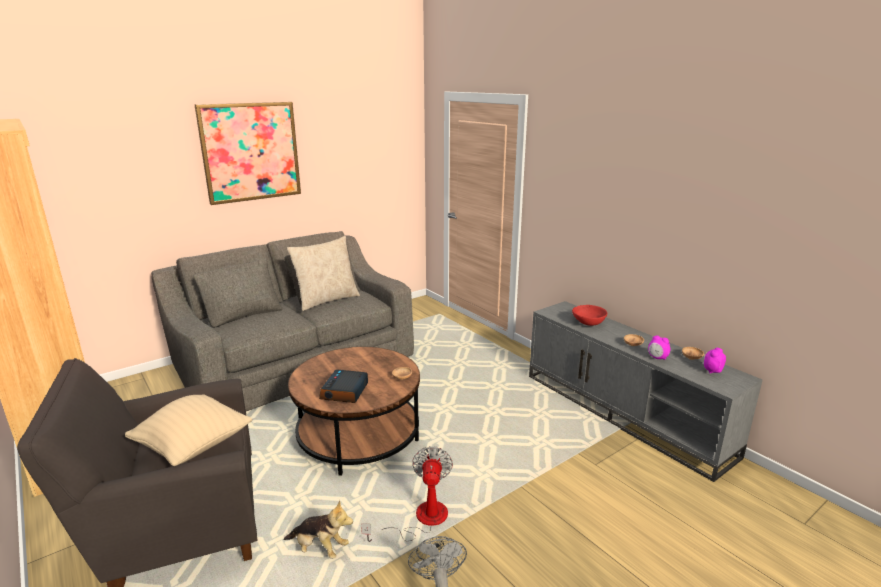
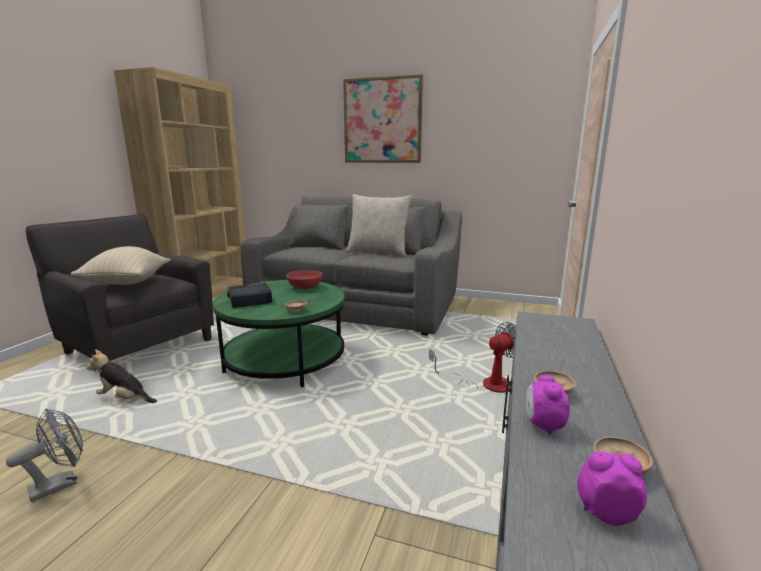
camera: 55 degrees right, 5 degrees down
plush toy [283,500,353,559] -> plush toy turned 120 degrees clockwise [86,349,157,403]
brown coffee table [288,347,420,476] -> green coffee table [213,280,345,387]
fan [361,446,453,542] -> fan moved to [429,322,516,393]
red bowl [572,305,607,326] -> red bowl moved to [286,270,322,289]

